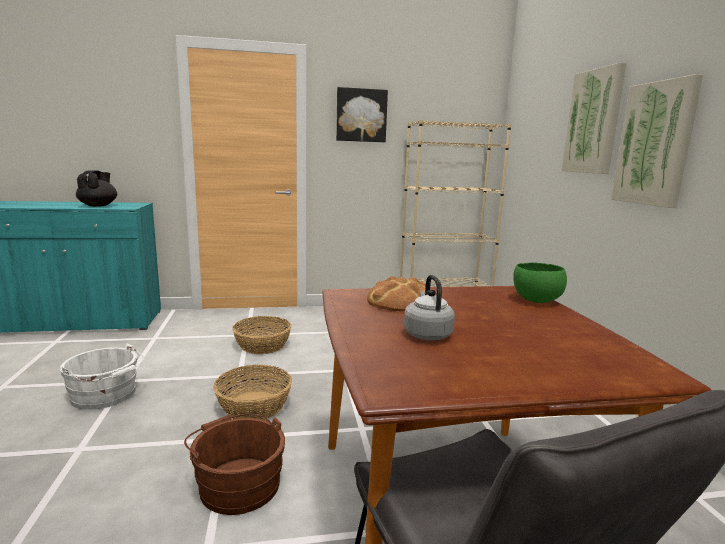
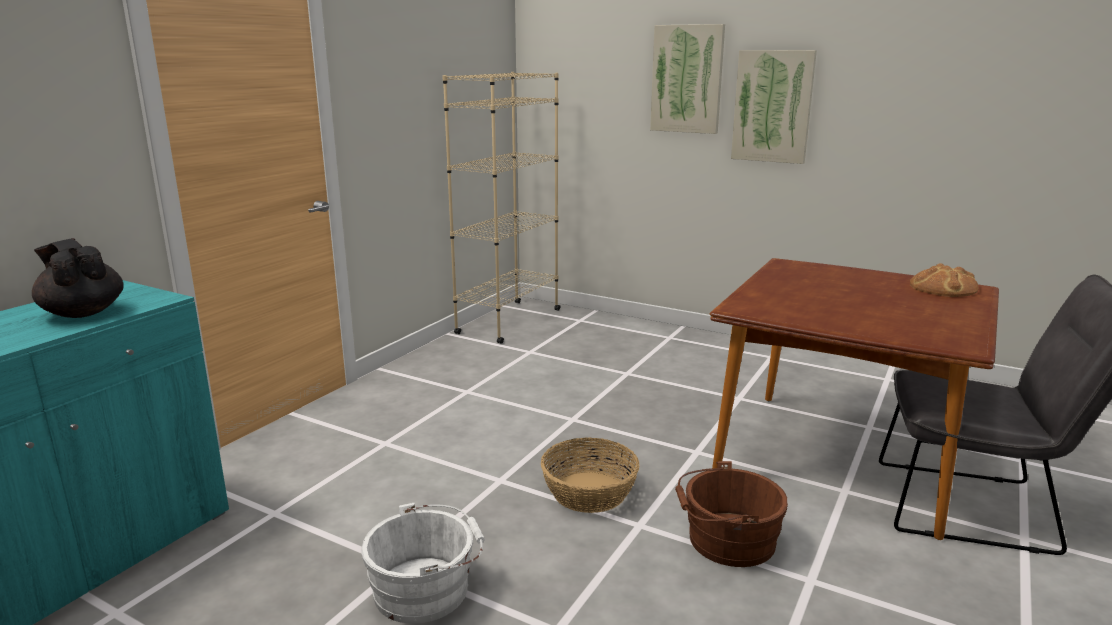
camera: 50 degrees left, 5 degrees up
basket [232,316,292,354] -> none
picture [336,87,388,142] -> none
bread [367,276,426,311] -> bread moved to [910,263,979,297]
grey kettle [404,275,455,340] -> none
green bowl [513,262,567,303] -> none

